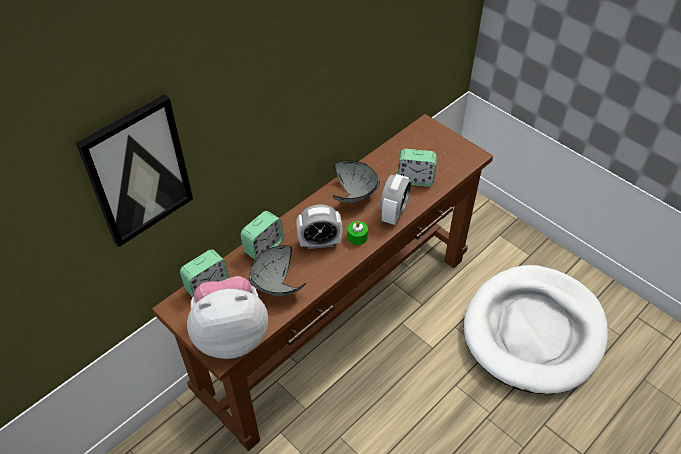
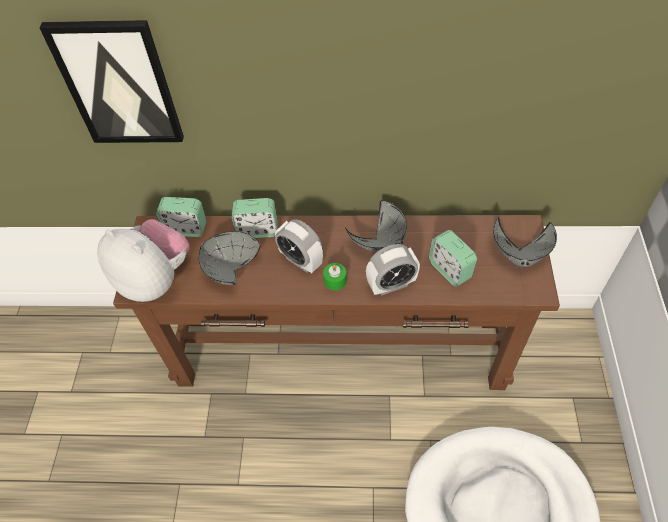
camera: 50 degrees right, 5 degrees up
none -> grey bowl [493,217,557,267]

